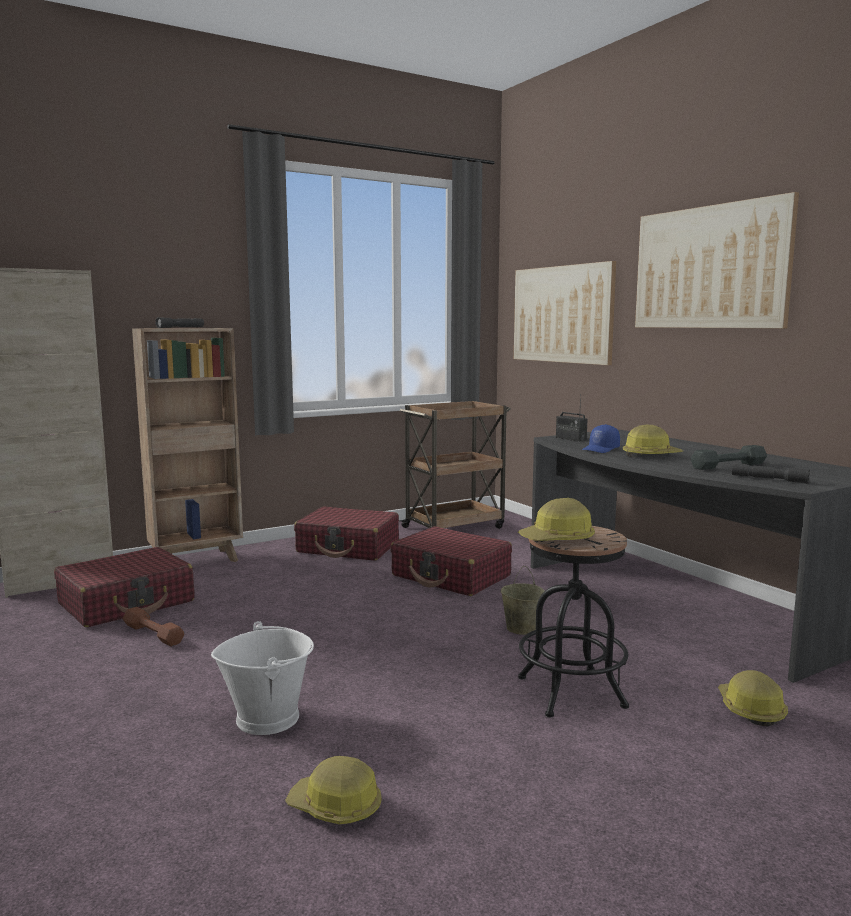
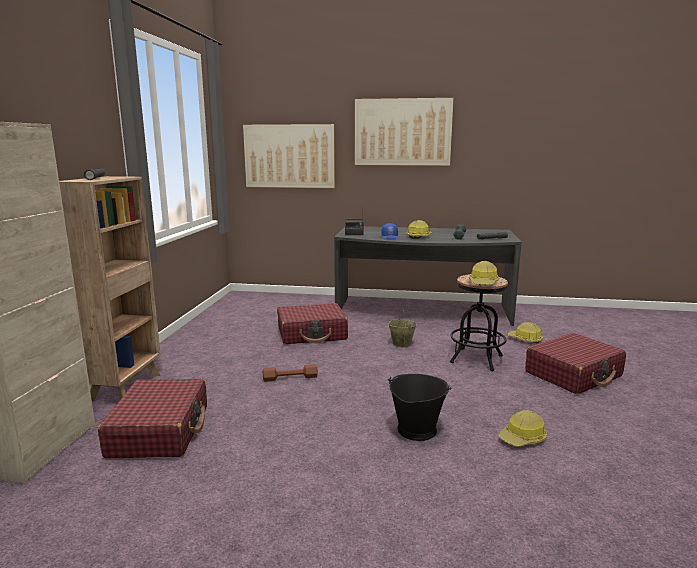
camera: 50 degrees left, 5 degrees up
brown dumbbell [123,607,185,646] -> brown dumbbell moved to [263,364,318,382]
white bucket [211,621,314,735] -> black bucket [388,374,452,441]
red suitcase [294,506,399,561] -> red suitcase moved to [525,333,626,394]
brown cart [400,401,511,529] -> none

